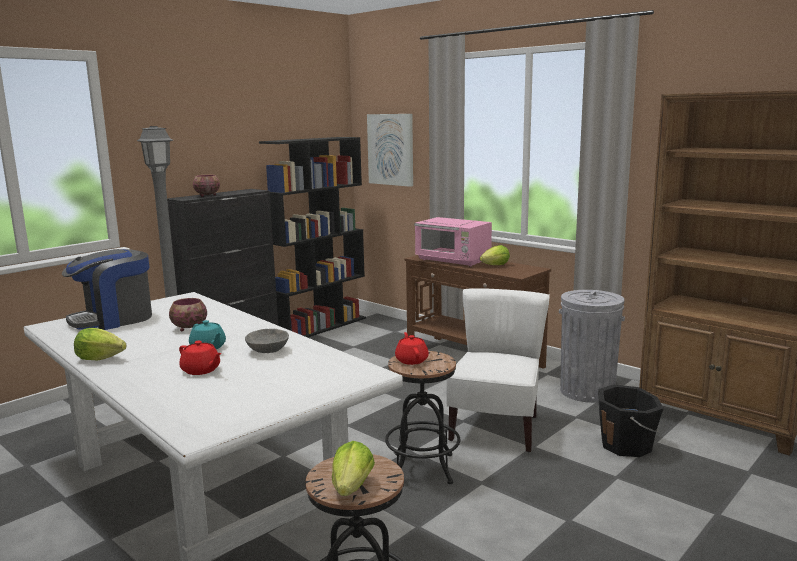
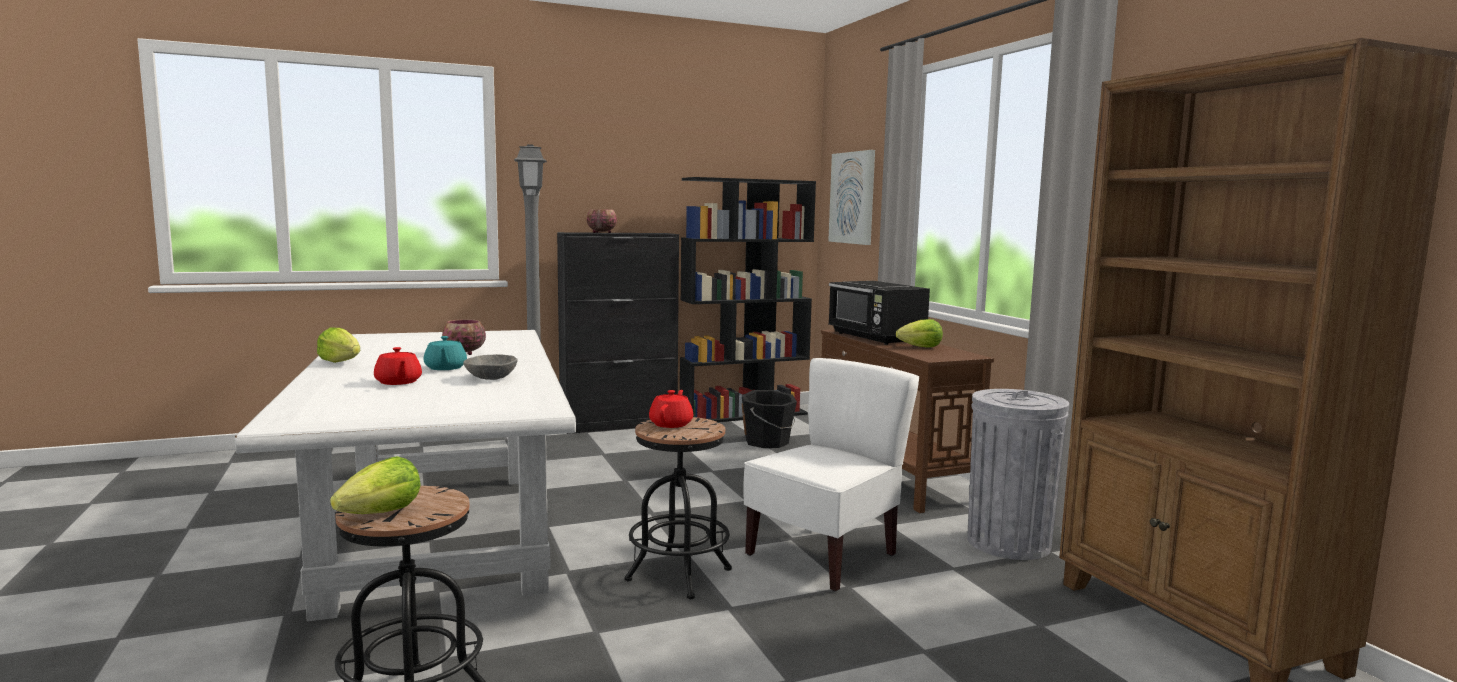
camera: 25 degrees right, 5 degrees down
coffee machine [62,249,152,330] -> none
pink microwave [414,217,492,267] -> black microwave [829,281,930,345]
black bucket [598,384,664,457] -> black bucket moved to [742,390,797,448]

